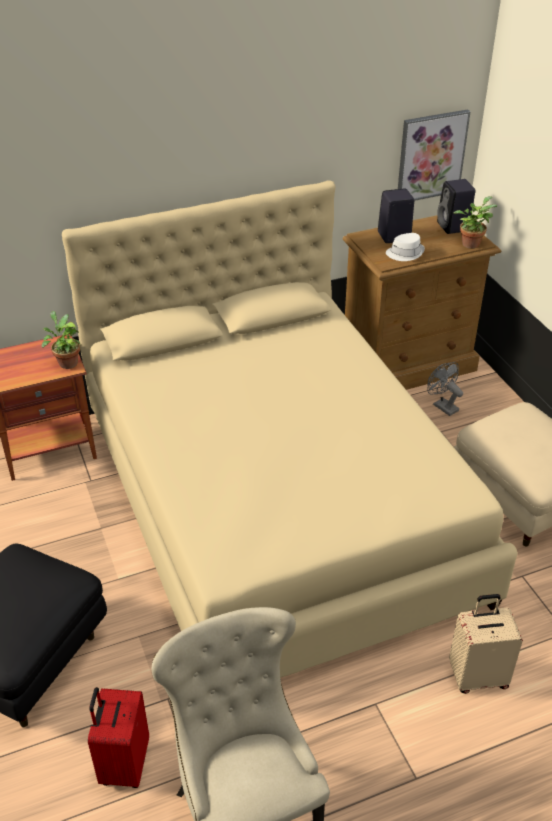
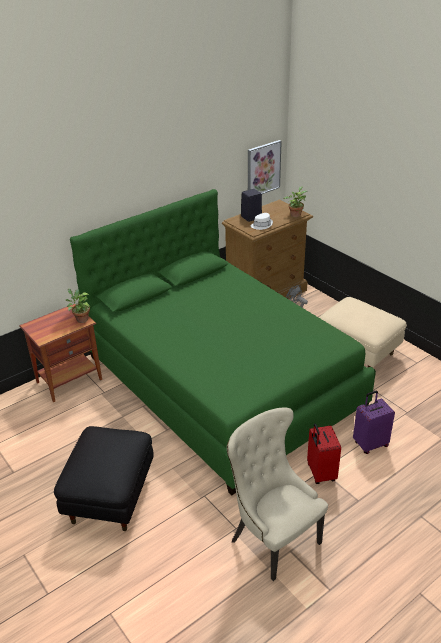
camera: 15 degrees left, 5 degrees down
beige bed [62,180,518,678] -> green bed [70,189,376,495]
red suitcase [88,687,149,788] -> red suitcase moved to [307,424,341,484]
black speaker [437,179,475,234] -> none
beige suitcase [449,594,523,694] -> purple suitcase [353,391,395,454]

